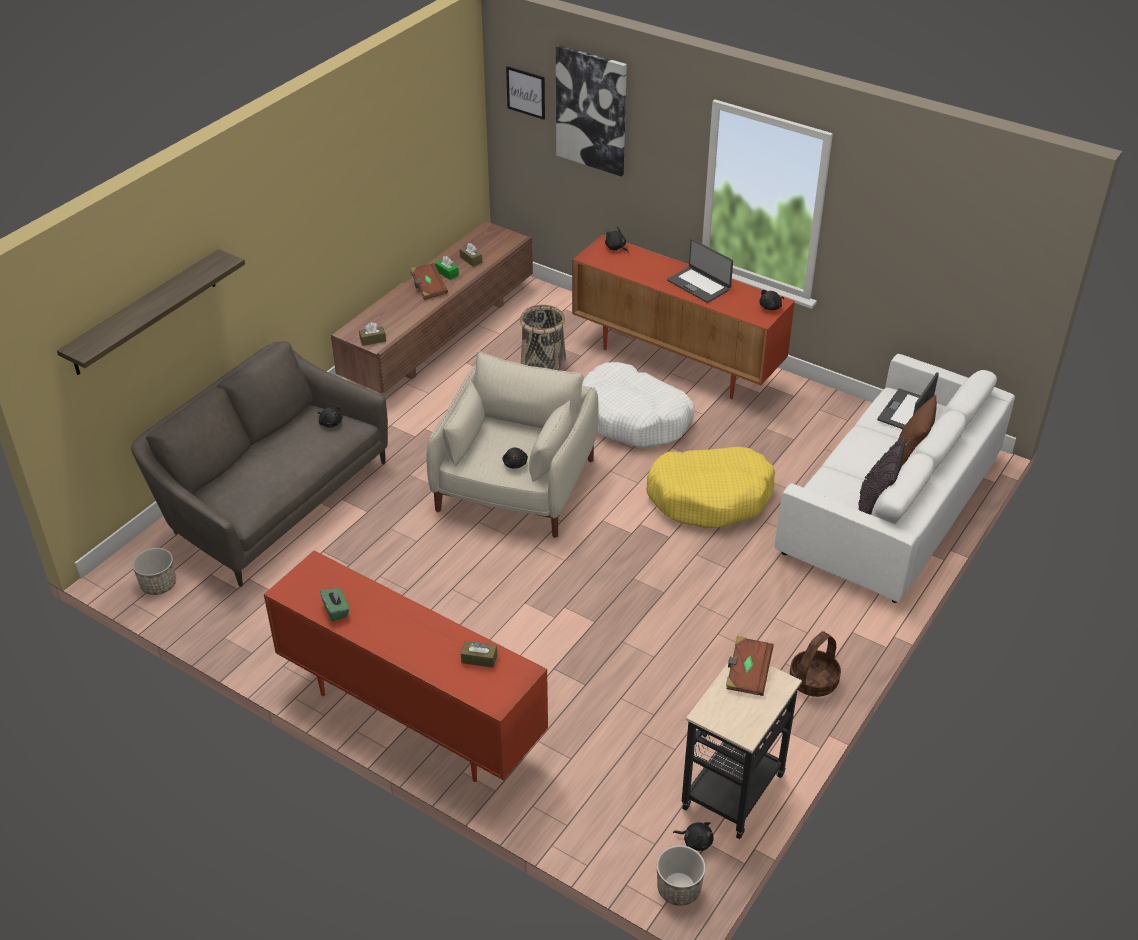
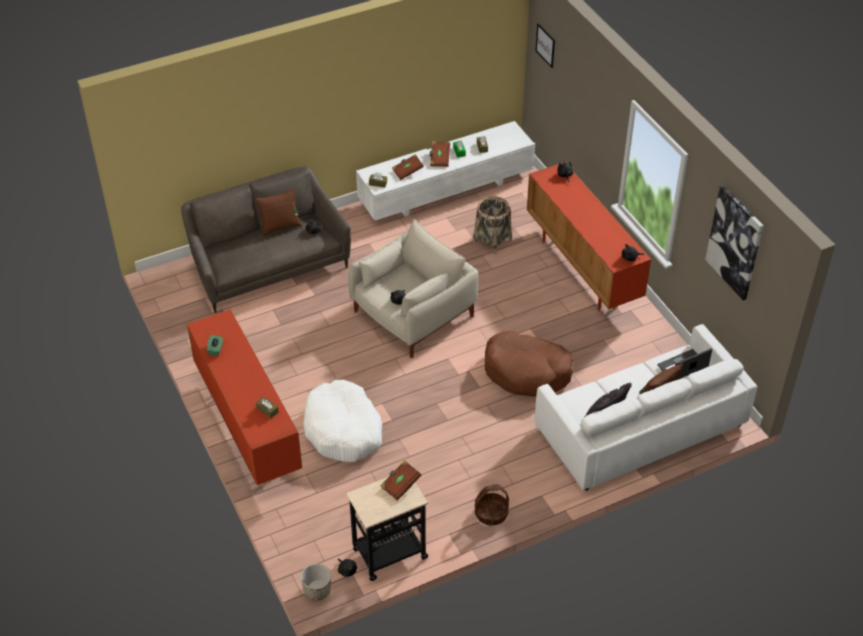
camera: 30 degrees right, 5 degrees up
shelf [57,249,245,375] -> none
planter [132,548,176,595] -> none
brown tv stand [331,221,533,393] -> white tv stand [356,121,535,221]
picture [556,45,627,176] -> picture moved to [705,185,764,300]
white dog bed [582,362,694,448] -> white dog bed moved to [303,380,382,462]
yellow dog bed [647,446,775,529] -> brown dog bed [485,331,573,397]
laptop [667,239,733,303] -> none
none -> brown pillow [255,188,302,236]
none -> brown book [392,154,424,180]

